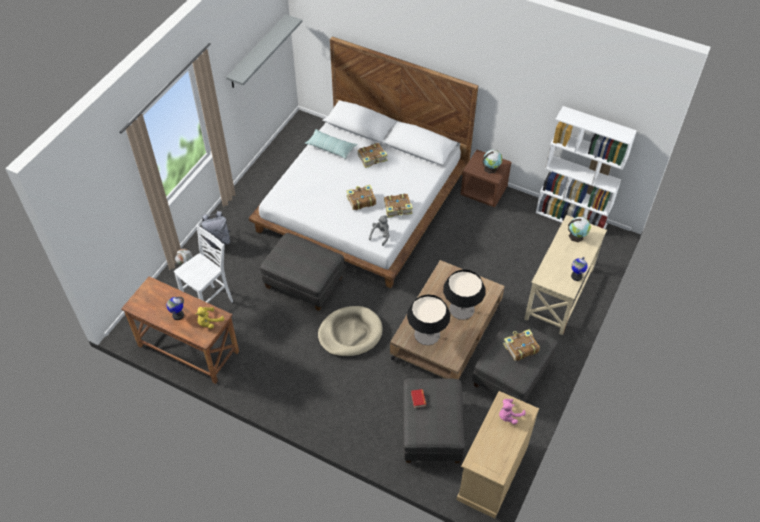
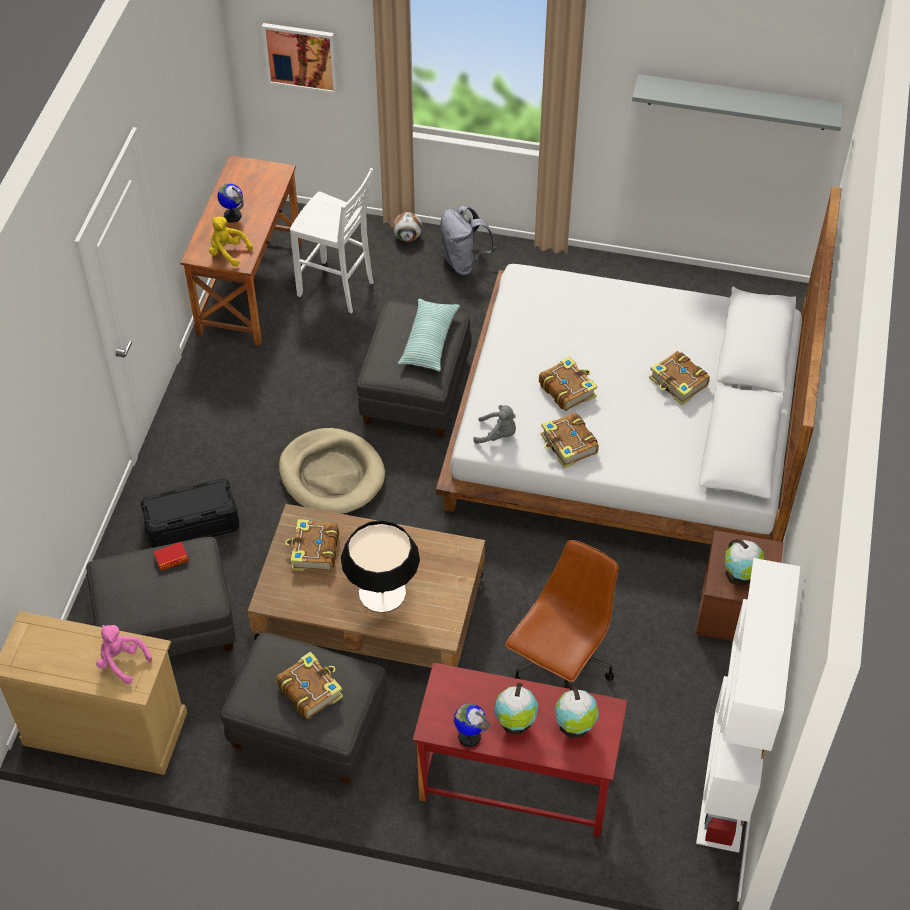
camera: 75 degrees right, 0 degrees up
pillow [305,129,357,159] -> pillow moved to [398,299,460,371]
table lamp [407,294,450,345] -> book [285,519,339,571]
beige desk [524,215,607,335] -> red desk [413,662,627,837]
none -> black storage box [140,478,240,548]
none -> picture [262,23,338,94]
none -> globe [494,683,538,735]
none -> brown office chair [505,540,619,689]

